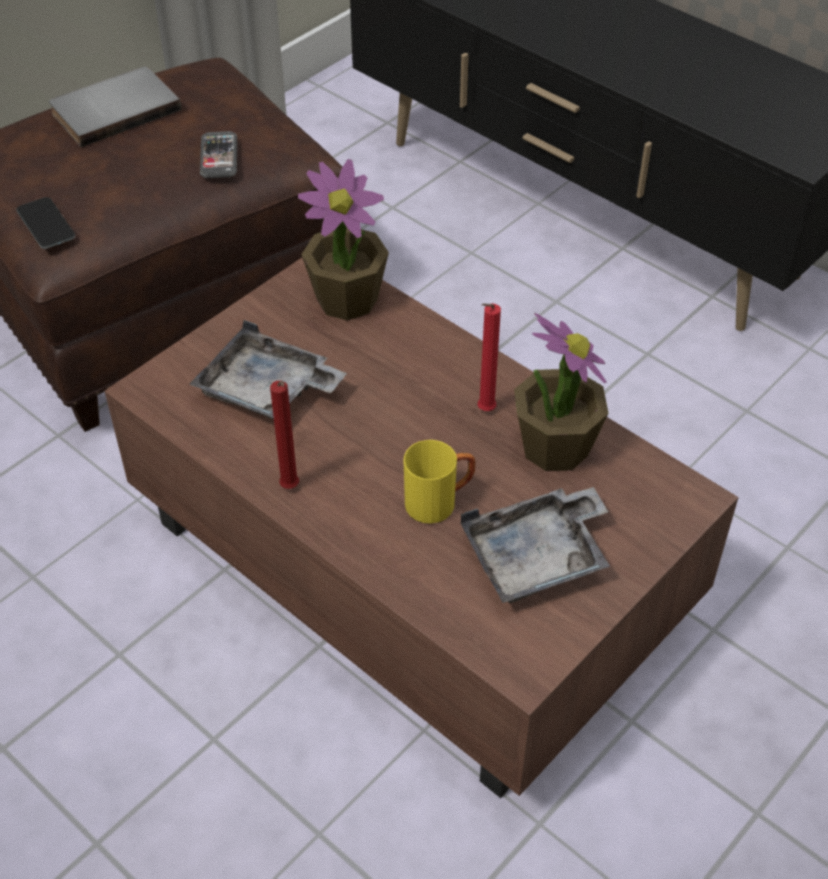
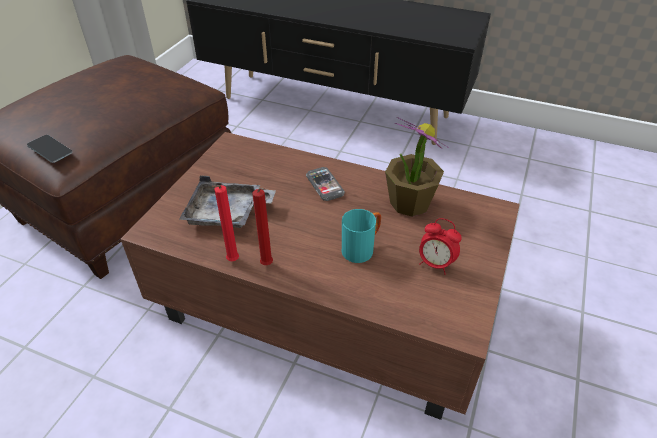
camera: 20 degrees left, 5 degrees down
grey book [49,67,182,147] -> none
phone [200,131,237,178] -> phone moved to [306,167,345,201]
potted plant [298,159,389,321] -> none
yellow mug [404,440,475,524] -> turquoise mug [342,209,381,263]
grey tray [460,487,610,603] -> alarm clock [419,218,462,275]
red candle [478,303,501,411] -> red candle moved to [212,185,239,261]

